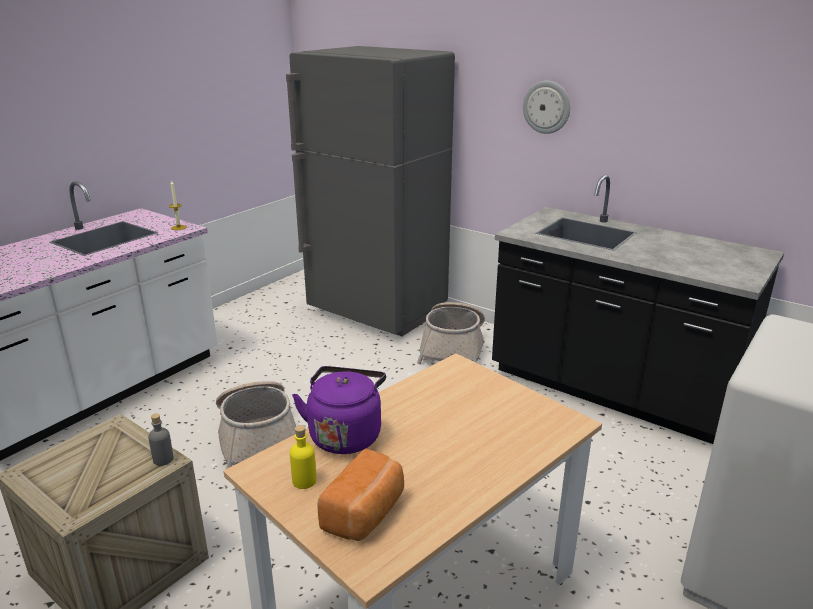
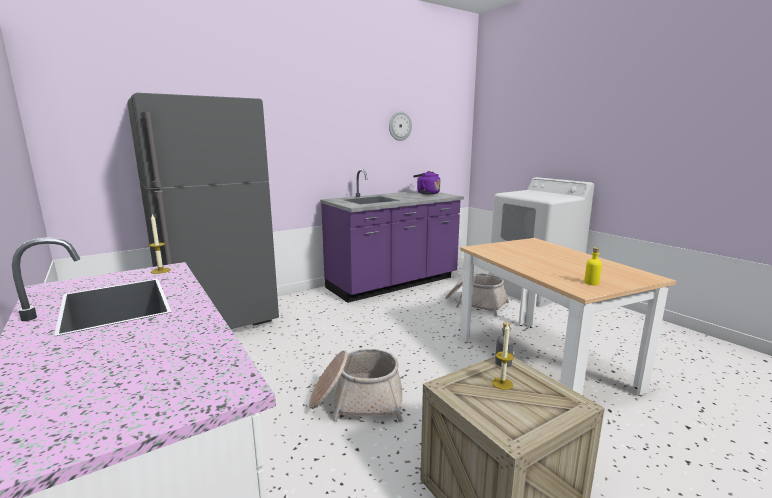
camera: 70 degrees left, 10 degrees down
purple kettle [292,366,386,454] -> purple kettle moved to [413,171,440,195]
bread [318,449,404,541] -> none
basket [417,302,485,364] -> basket moved to [445,274,509,316]
black counter [492,175,784,444] -> purple counter [320,169,464,303]
wall clock [523,81,570,134] -> wall clock moved to [389,111,412,141]
none -> candle [492,324,514,390]

